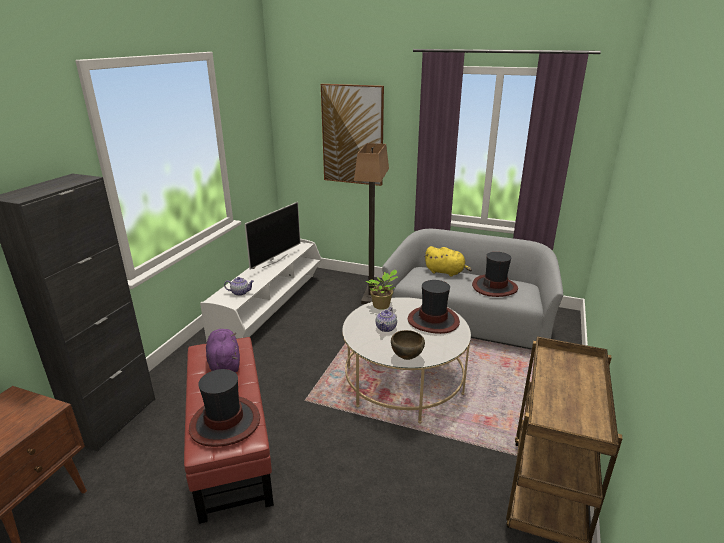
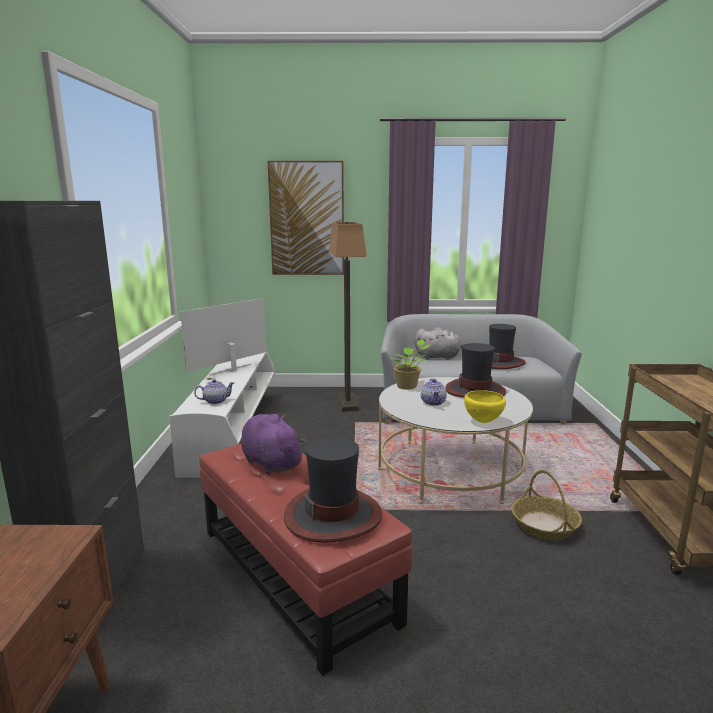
camera: 20 degrees left, 10 degrees down
television [245,202,301,270] -> television turned 150 degrees counterclockwise [181,298,266,375]
brown bowl [391,330,425,360] -> yellow bowl [464,390,506,423]
yellow plush toy [425,246,472,277] -> grey plush toy [415,327,462,360]
none -> basket [511,470,582,540]

